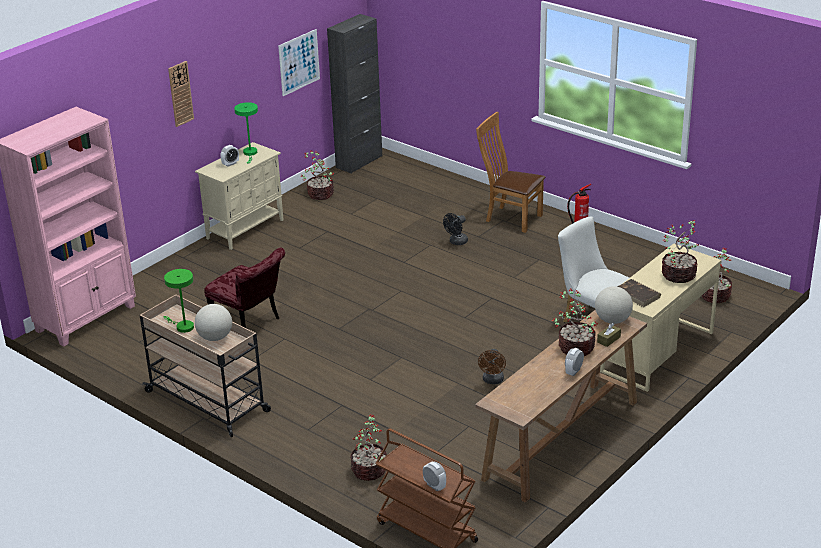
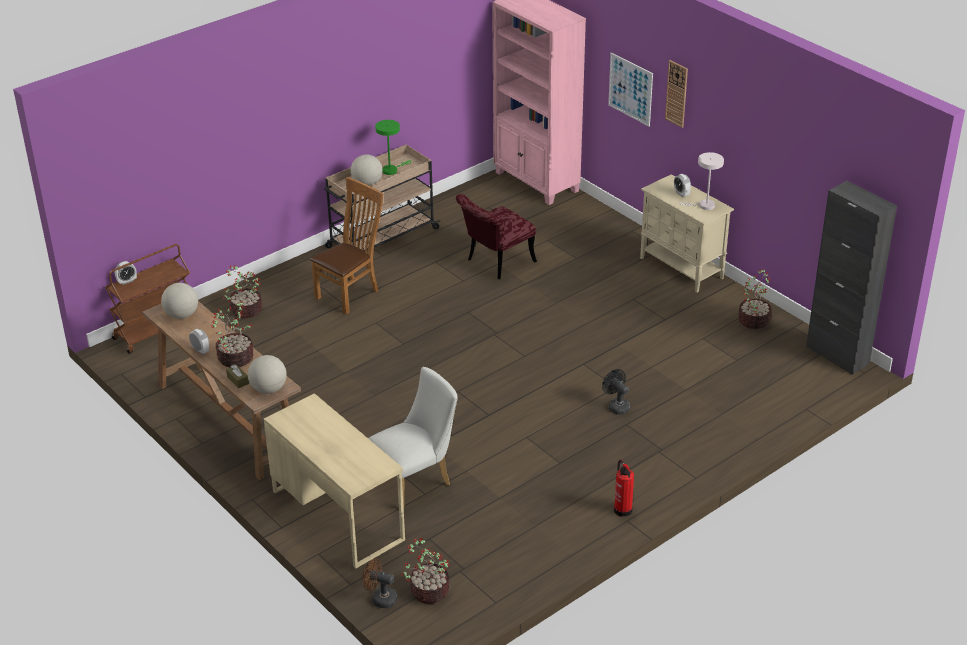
camera: 100 degrees right, 5 degrees up
green table lamp [234,102,258,163] -> white table lamp [679,152,724,210]
picture [278,29,320,96] -> picture moved to [608,52,653,126]
brown chair [476,112,545,233] -> brown chair moved to [310,177,383,315]
brown fan [478,349,506,384] -> brown fan moved to [362,559,397,608]
brown book [617,279,661,307] -> none
potted plant [662,220,699,283] -> none
none -> globe [161,283,198,319]

